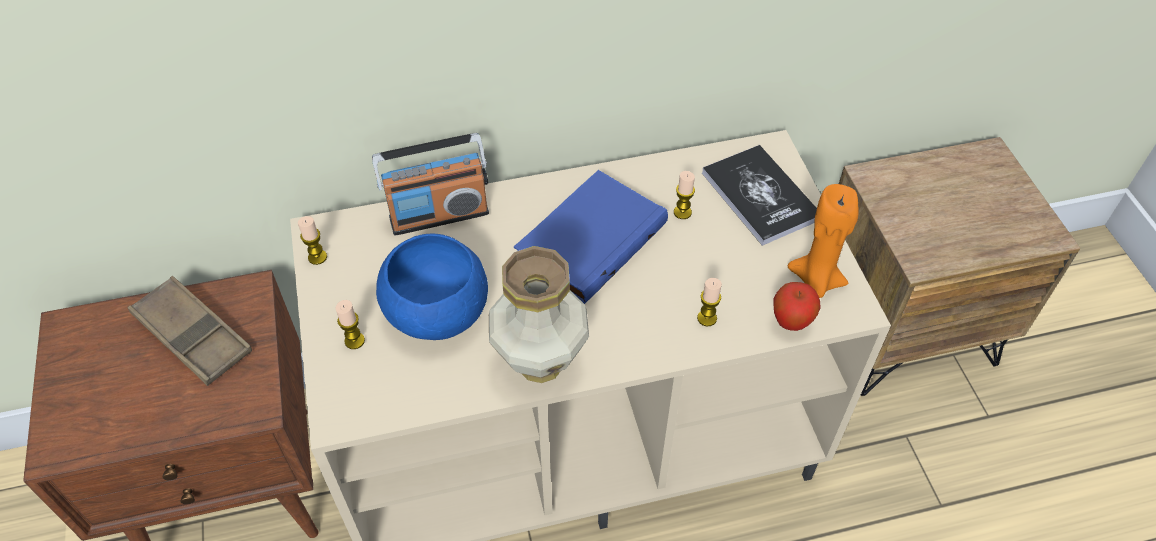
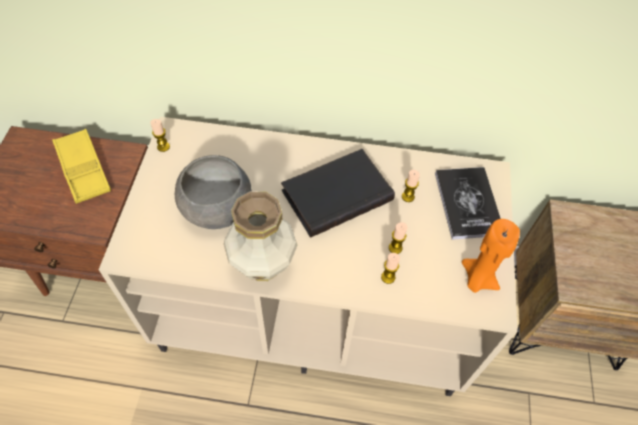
camera: 20 degrees right, 5 degrees up
brown tray [128,276,252,386] -> yellow tray [52,129,111,204]
candle [335,300,365,349] -> candle moved to [389,222,407,254]
radio [372,133,489,235] -> none
blue bowl [376,233,488,340] -> grey bowl [175,155,252,229]
blue book [514,170,668,304] -> black book [281,149,395,238]
apple [774,282,821,331] -> none

